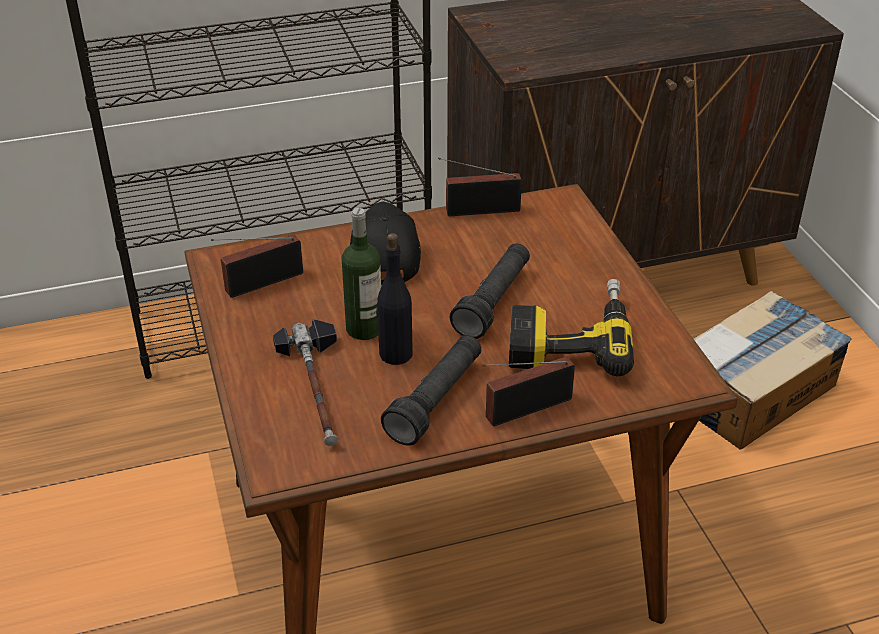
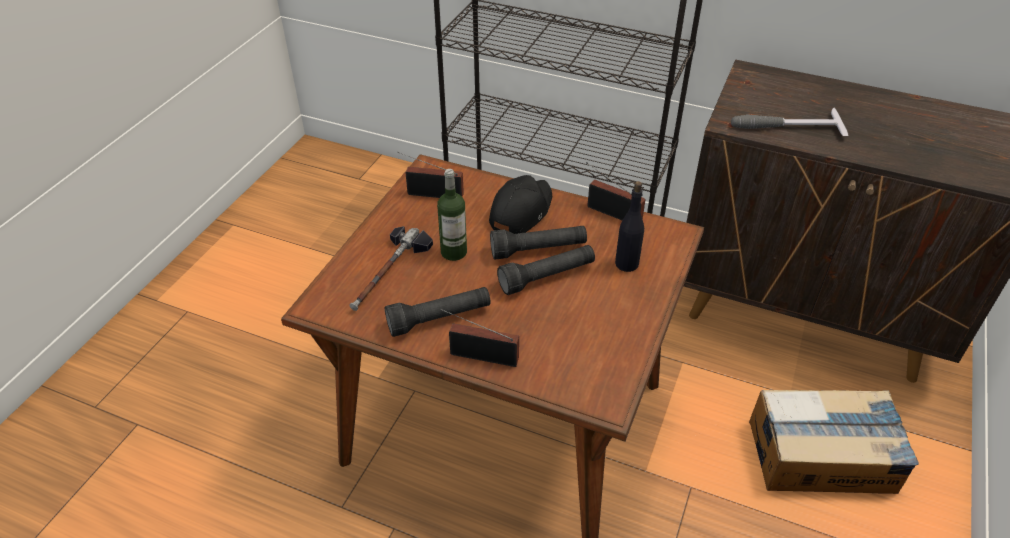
camera: 40 degrees right, 5 degrees up
black bottle [376,233,413,365] -> black bottle moved to [615,181,644,272]
power drill [509,279,634,376] -> none
none -> black flashlight [490,226,587,260]
none -> hammer [731,108,849,136]

